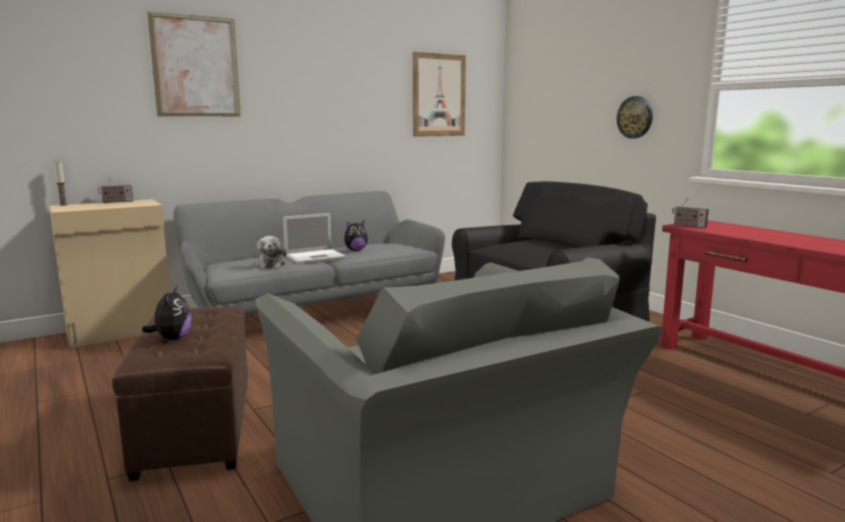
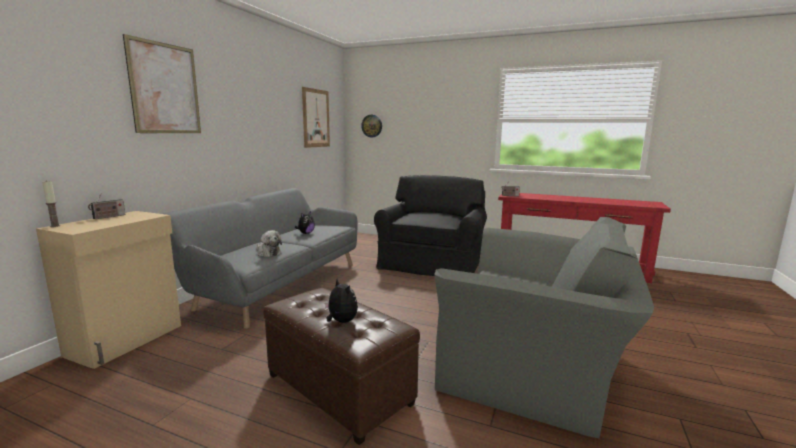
camera: 35 degrees left, 0 degrees up
laptop [283,213,346,264] -> none
wall clock [617,96,653,139] -> wall clock moved to [361,115,382,138]

